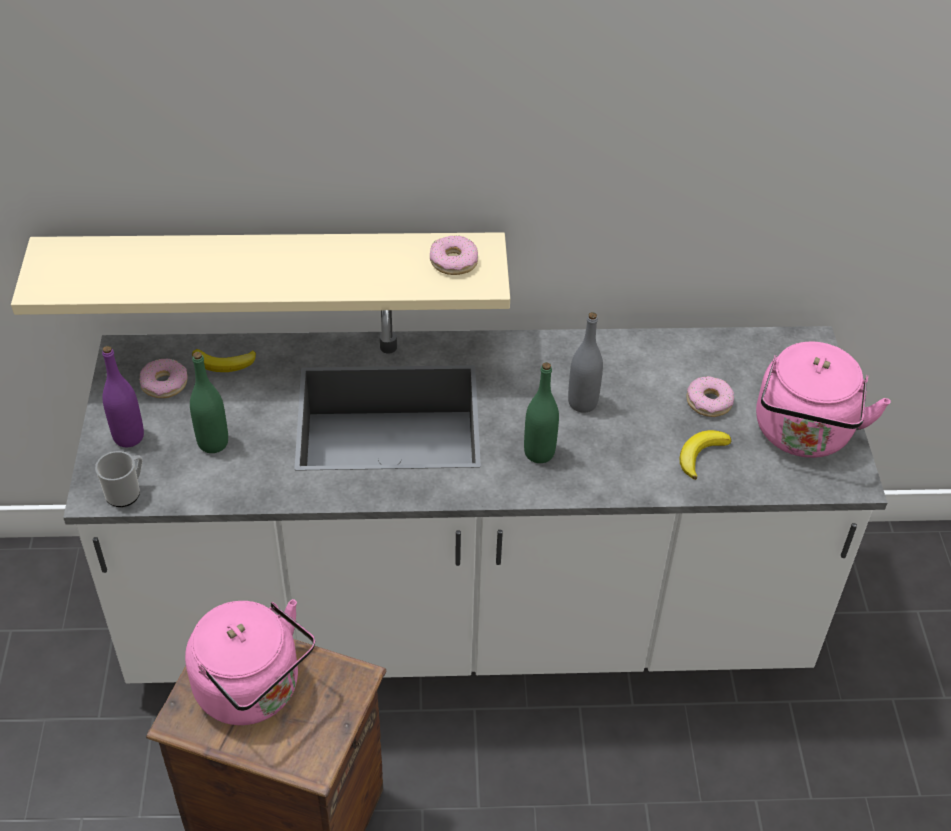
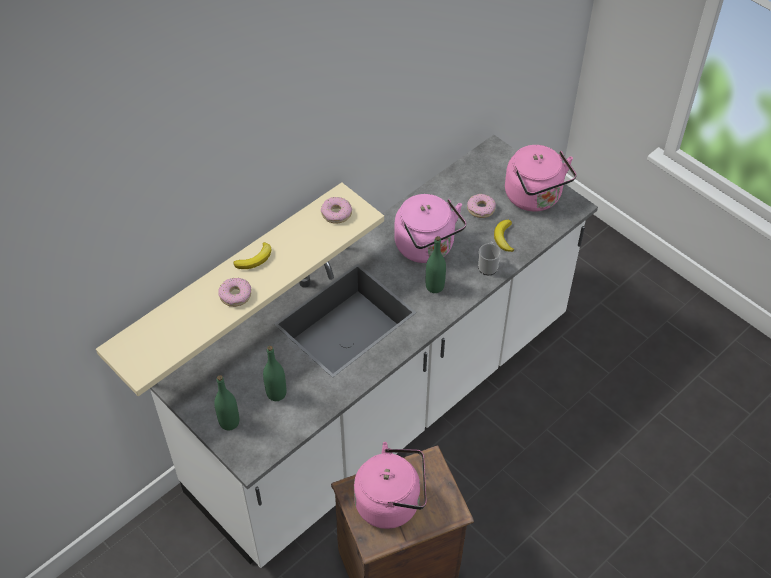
camera: 40 degrees left, 5 degrees up
mug [95,451,142,507] -> mug moved to [478,242,501,275]
purple bottle [102,346,144,447] -> green bottle [214,375,239,431]
donut [140,358,188,398] -> donut moved to [218,278,252,307]
banana [192,349,256,372] -> banana moved to [233,242,272,269]
grey bottle [568,312,603,413] -> pink kettle [394,194,466,263]

